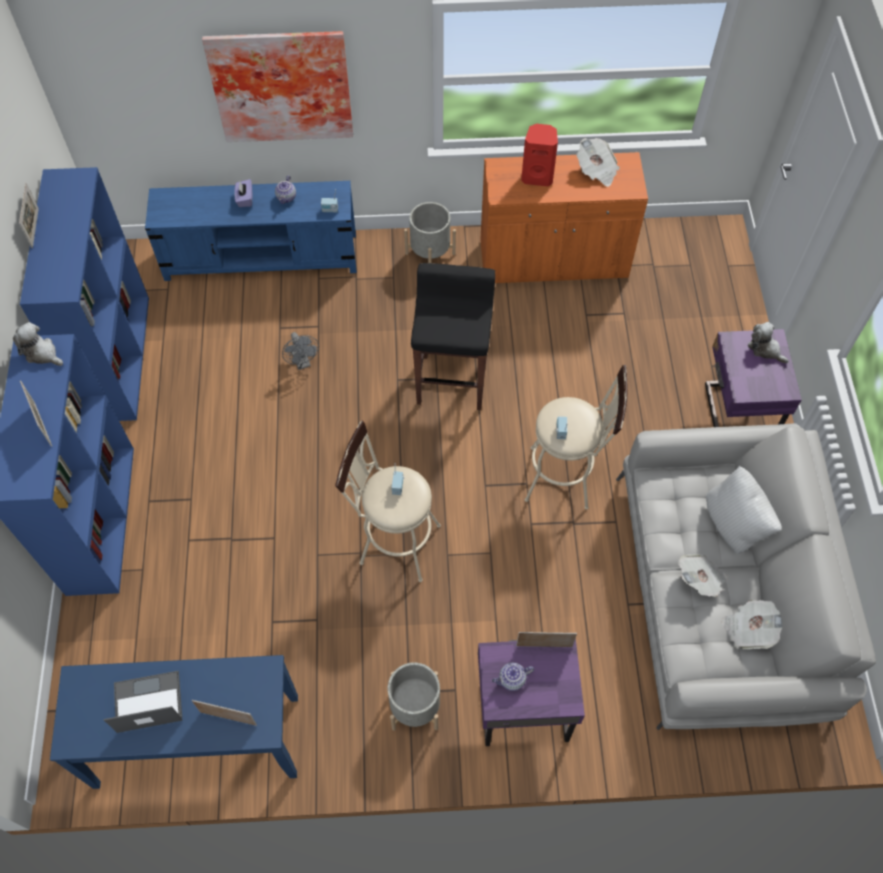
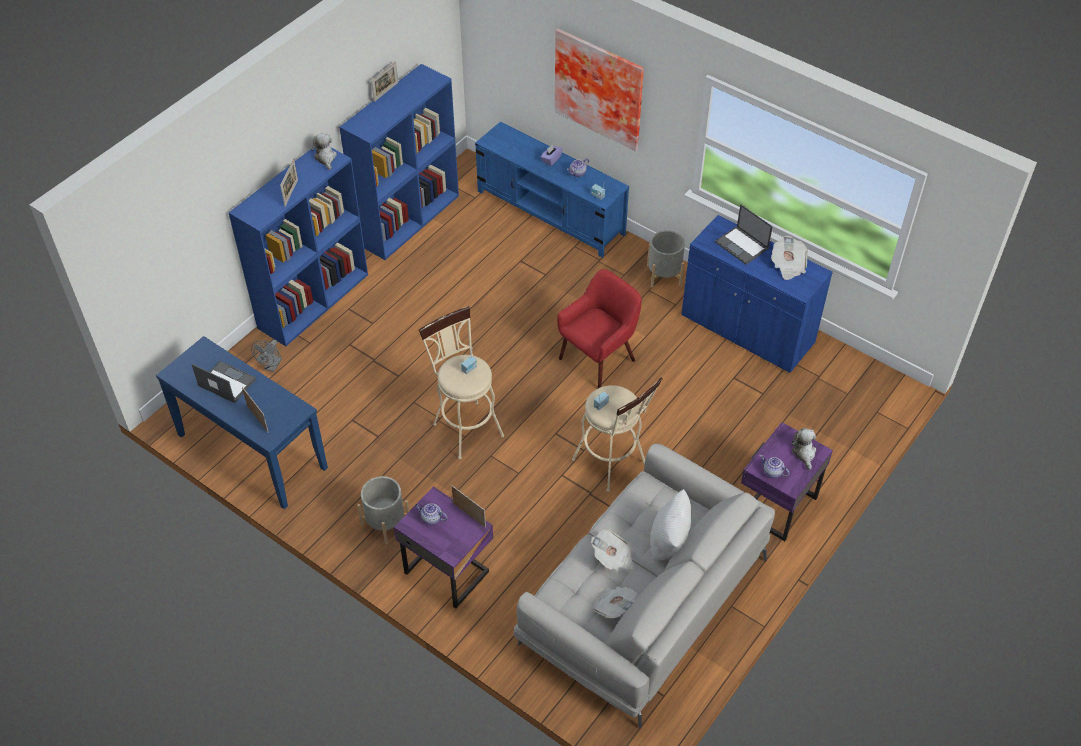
camera: 40 degrees right, 10 degrees down
grey fan [282,332,319,370] -> grey fan moved to [251,340,282,372]
black stool [411,263,495,410] -> red armchair [557,269,642,388]
orange cabinet [480,152,648,283] -> blue cabinet [681,215,833,373]
red speaker [521,124,558,186] -> laptop [715,204,773,265]
none -> teapot [760,455,790,478]

